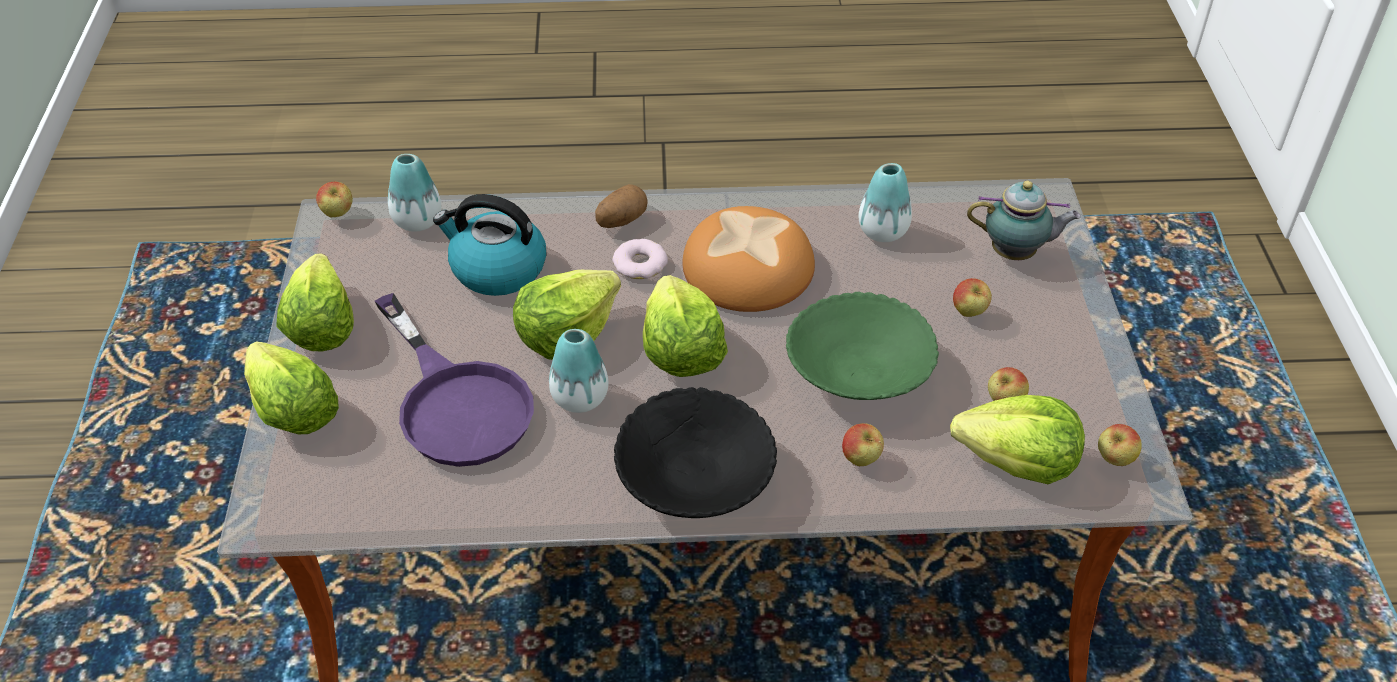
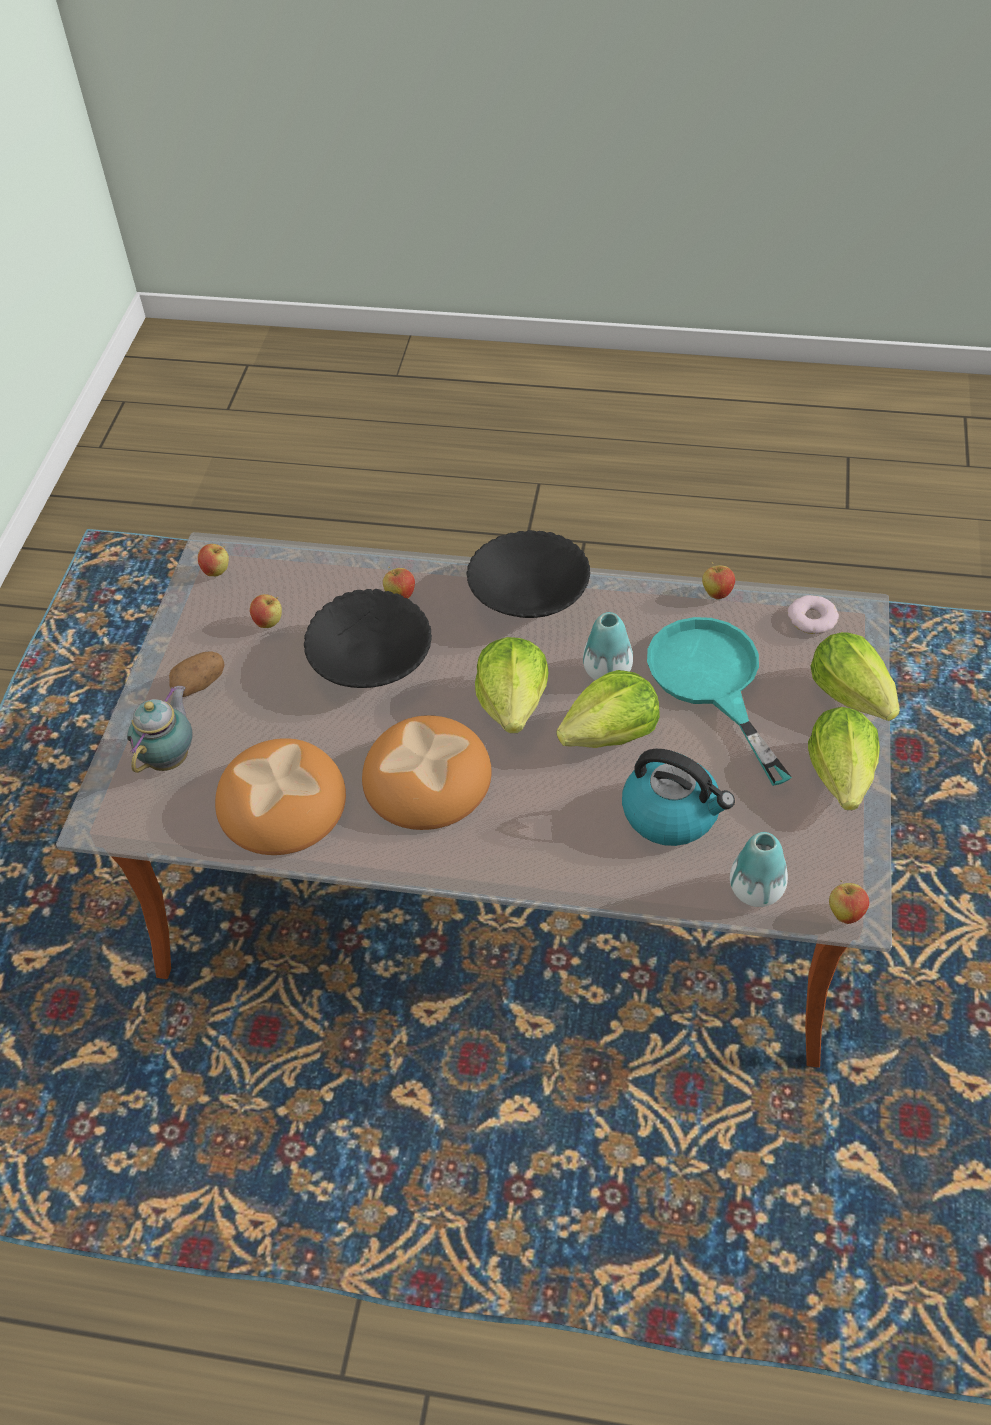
camera: 165 degrees left, 5 degrees up
purple frying pan [375,293,534,467] -> turquoise frying pan [647,617,792,786]
potato [595,184,648,228] -> potato moved to [169,651,225,697]
donut [612,239,668,279] -> donut moved to [788,595,839,634]
green bowl [786,292,939,400] -> black bowl [304,589,432,688]
vase [859,163,912,242] -> bread [215,738,346,855]
lettuce [950,395,1085,484] -> none
apple [953,278,992,317] -> apple moved to [702,562,735,600]
teapot [967,181,1081,260] -> teapot turned 90 degrees clockwise [127,686,192,773]

